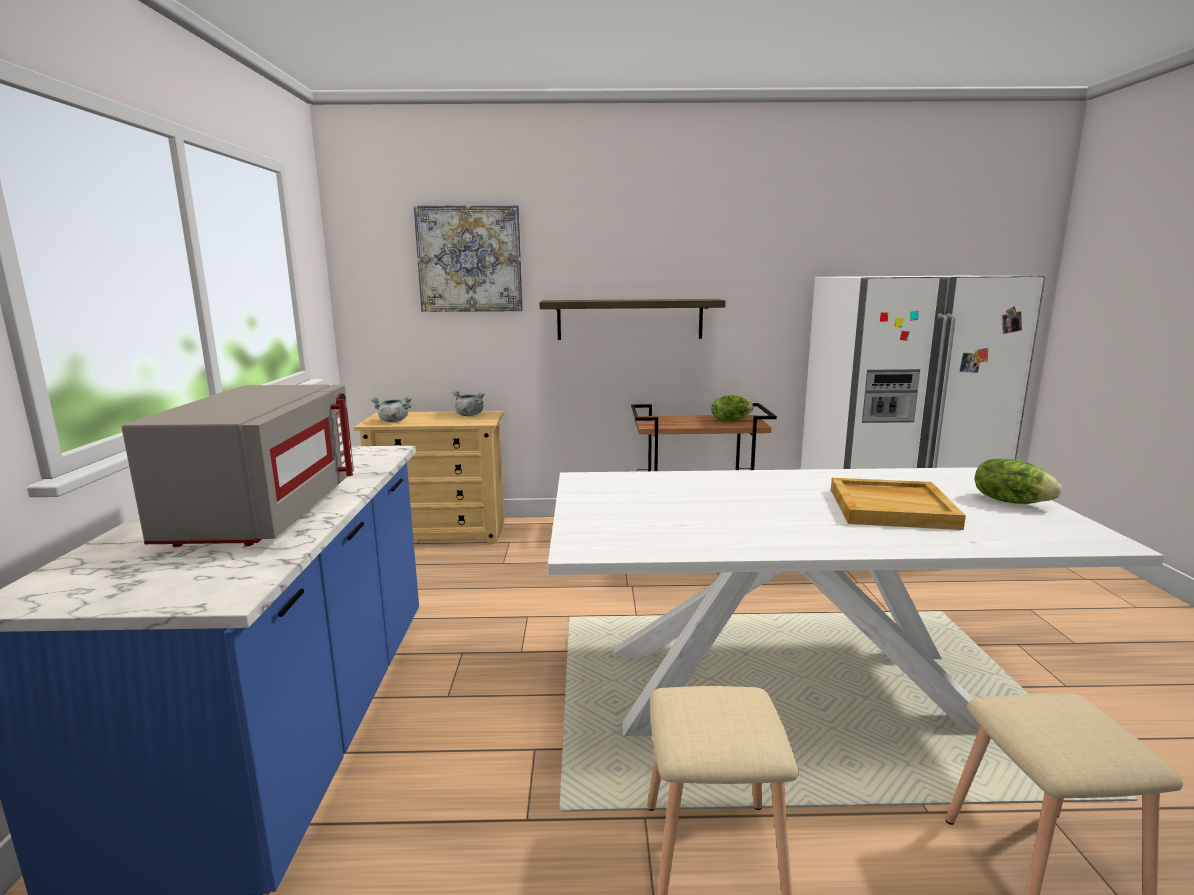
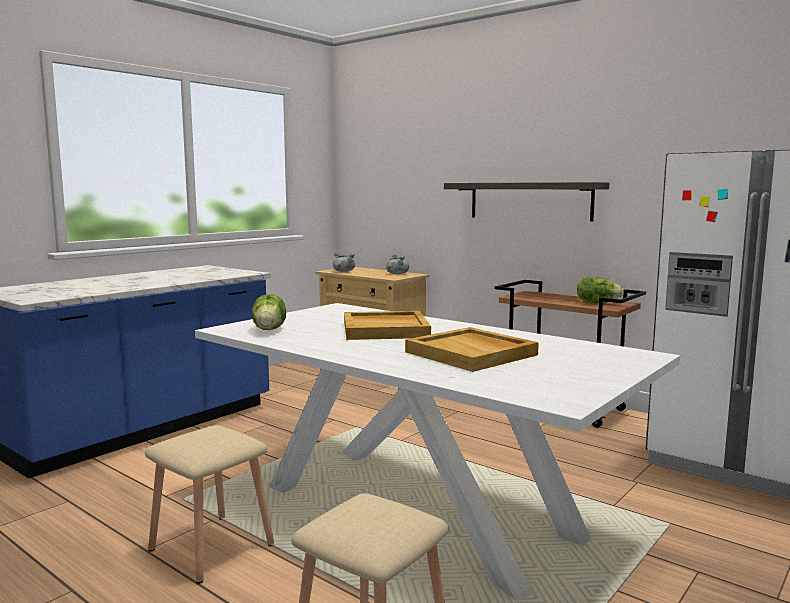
camera: 40 degrees right, 5 degrees down
grey microwave [122,385,354,547] -> none
picture [413,205,523,312] -> none
lettuce [975,459,1062,504] -> lettuce moved to [252,294,286,330]
none -> beige tray [344,311,431,340]

